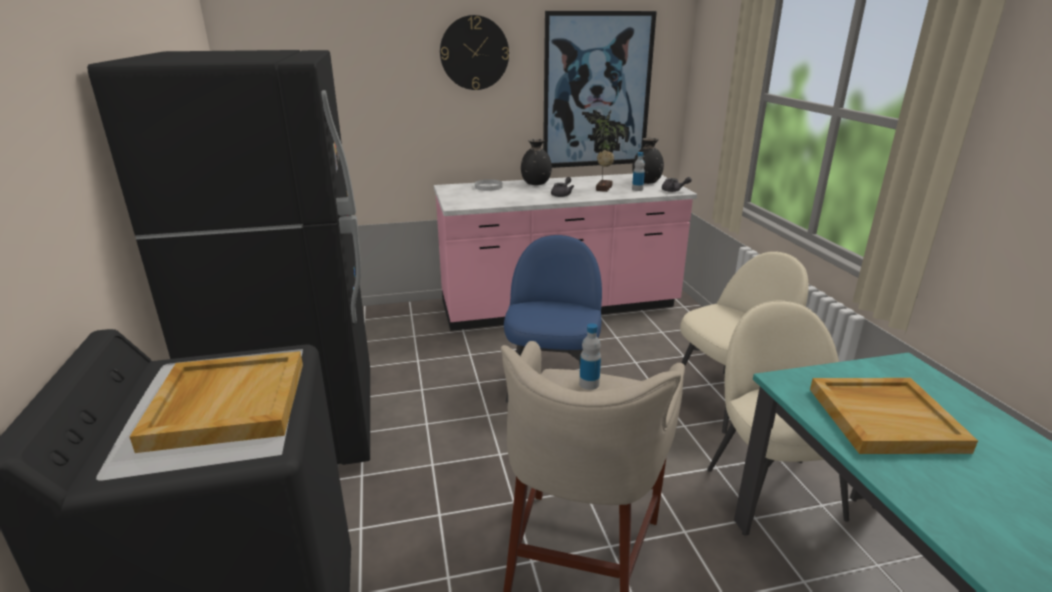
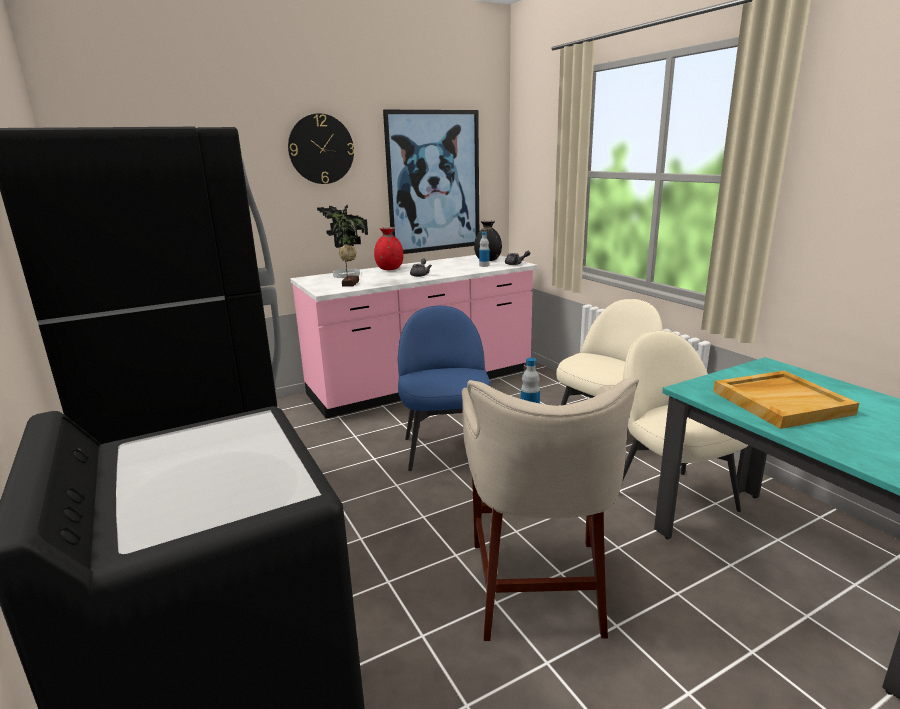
camera: 15 degrees left, 5 degrees down
beige tray [130,351,303,453] -> none
black vase [521,139,552,185] -> red vase [374,227,404,270]
potted plant [582,110,629,192] -> potted plant moved to [317,205,368,287]

